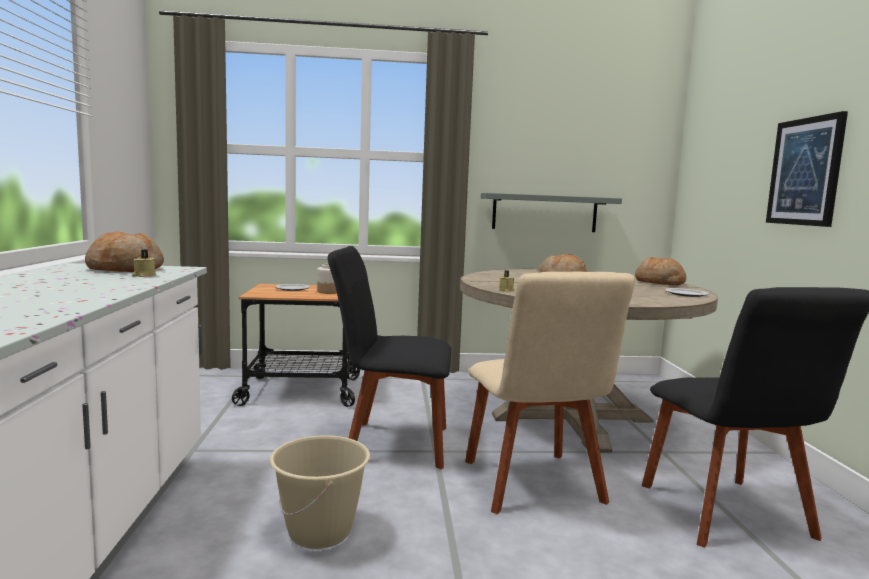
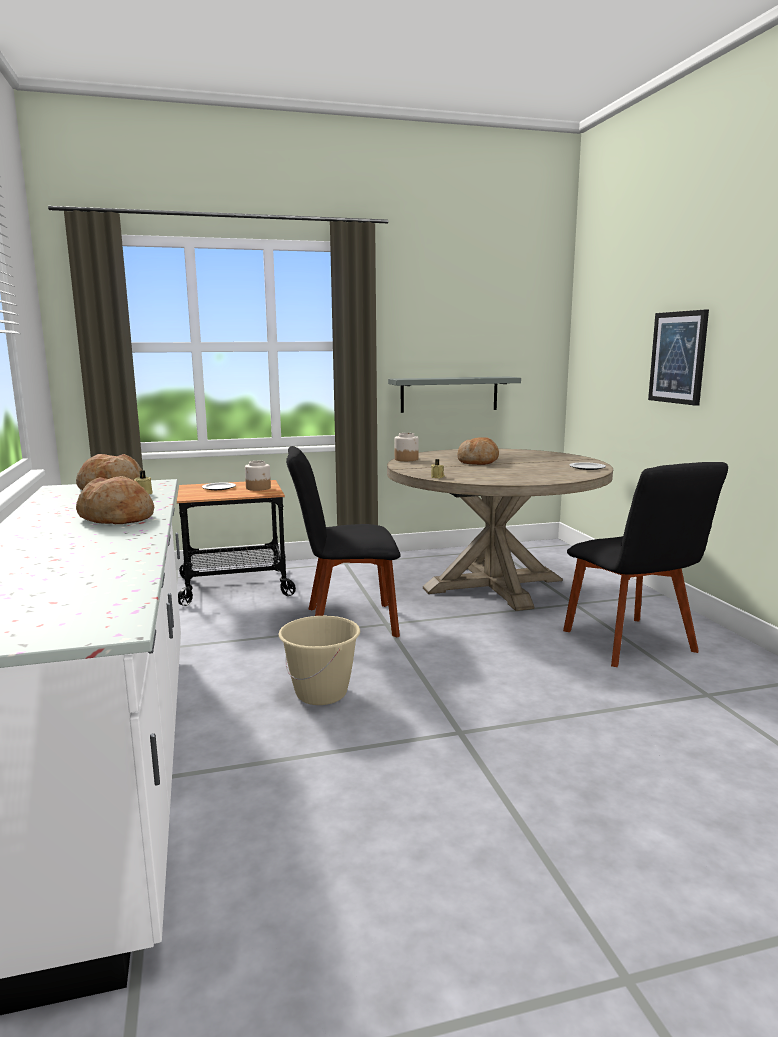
camera: 10 degrees left, 5 degrees up
beige chair [465,272,635,514] -> none
bread [635,257,686,285] -> bread moved to [76,476,154,524]
none -> jar [395,433,419,461]

